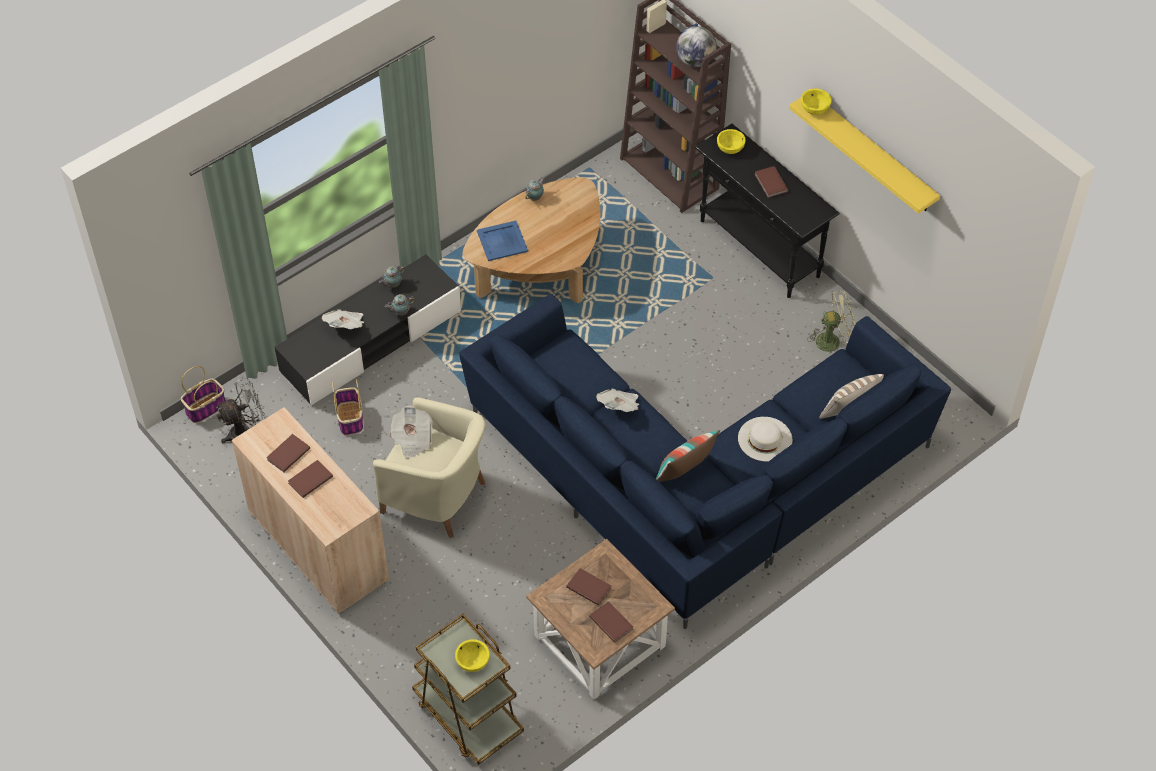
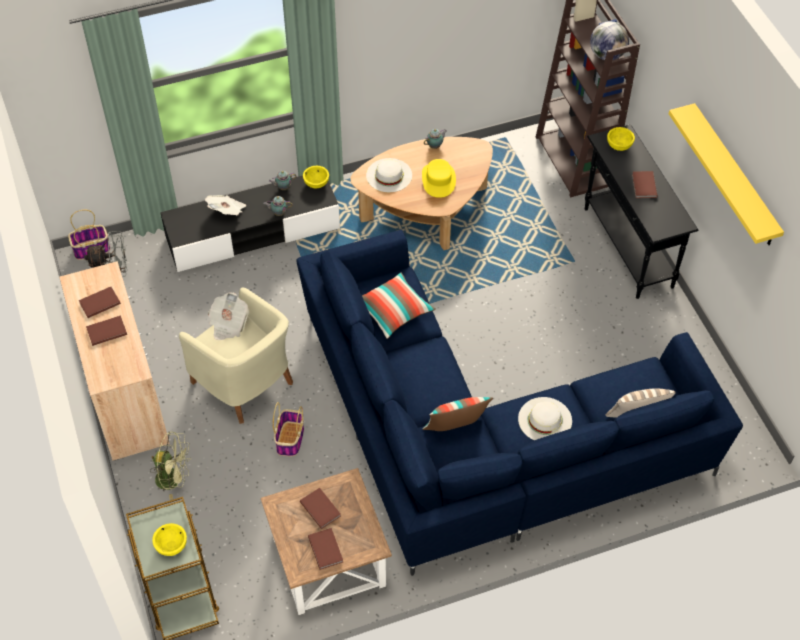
camera: 20 degrees right, 0 degrees up
basket [332,379,363,436] -> basket moved to [273,402,304,456]
blue tray [477,220,528,261] -> white hat [366,158,412,192]
newspaper [596,388,640,412] -> none
yellow bowl [801,89,832,115] -> yellow bowl moved to [303,166,329,188]
green fan [807,290,855,353] -> green fan moved to [150,431,191,500]
none -> pillow [362,272,436,339]
none -> yellow hat [422,159,456,198]

